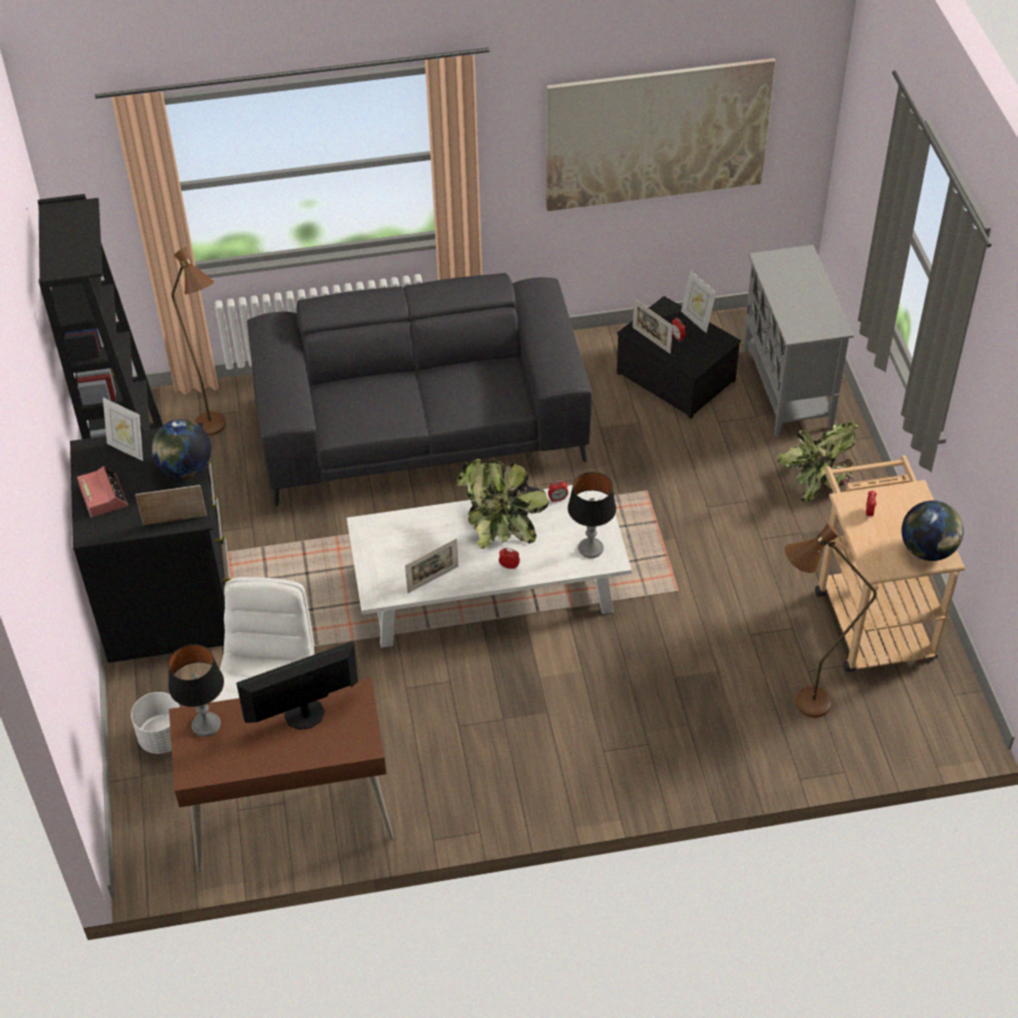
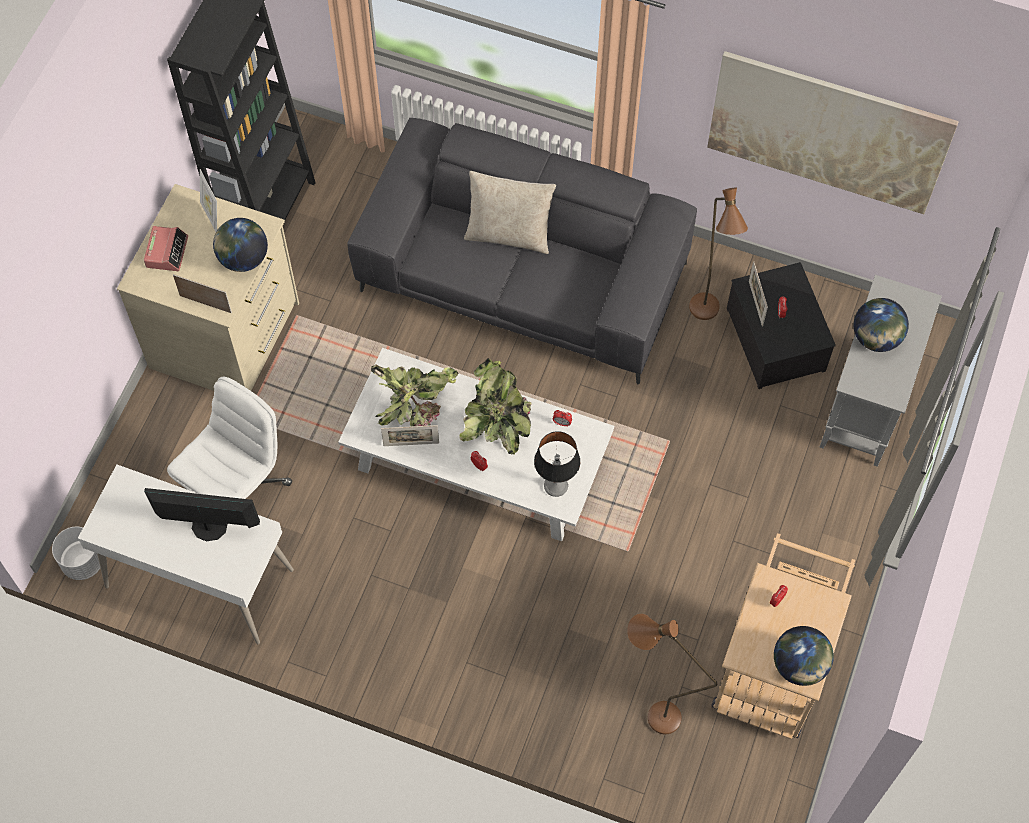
camera: 30 degrees right, 15 degrees up
black dresser [70,423,230,663] -> beige dresser [117,184,299,391]
white planter [131,692,180,754] -> white planter moved to [52,527,100,580]
table lamp [168,644,224,737] -> none
brown desk [169,678,394,872] -> white desk [78,464,294,644]
brown floor lamp [171,247,226,436] -> brown floor lamp moved to [689,187,748,320]
picture frame [681,271,716,333] -> none
potted plant [777,420,858,502] -> potted plant moved to [371,364,459,426]
none -> beige pillow [464,171,556,254]
none -> globe [853,298,909,352]

